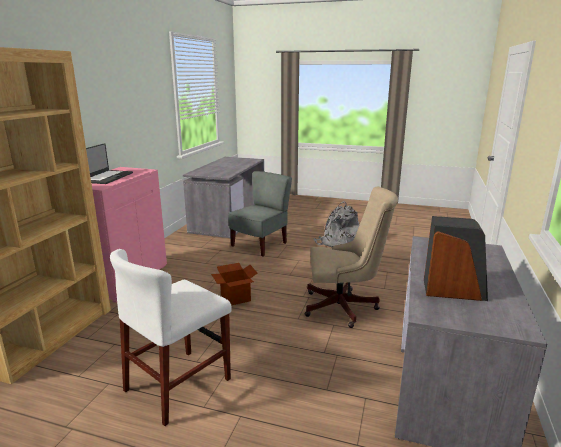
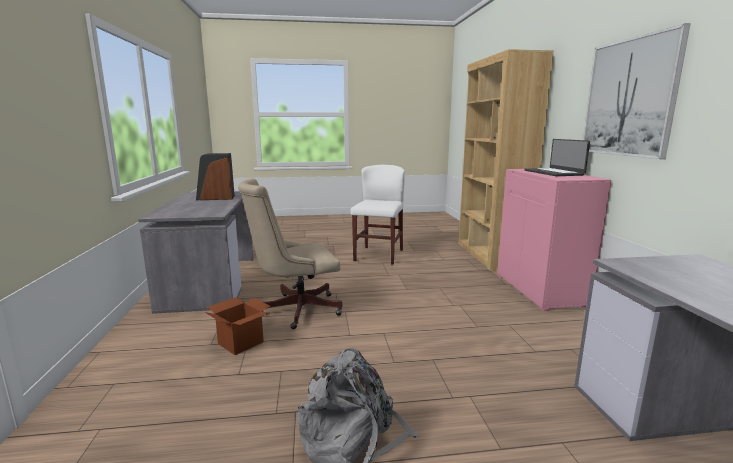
camera: 155 degrees right, 5 degrees down
cardboard box [211,263,257,305] -> cardboard box moved to [204,297,271,355]
grey chair [229,171,292,257] -> none
none -> picture [583,23,690,159]

